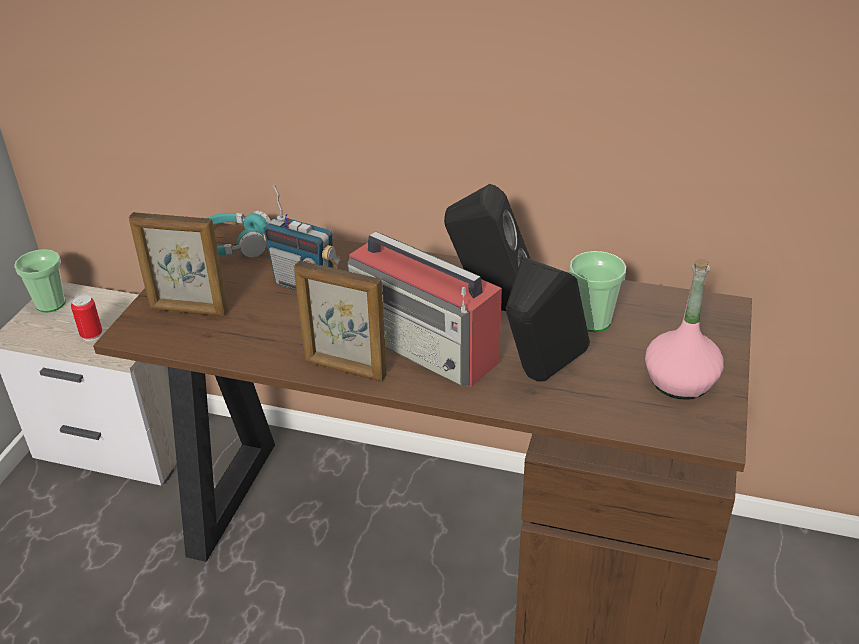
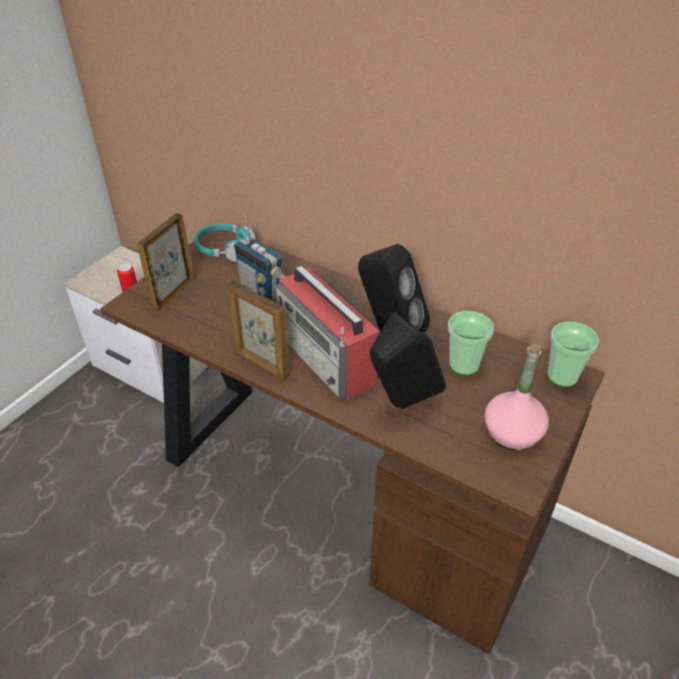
camera: 15 degrees right, 5 degrees up
cup [14,249,65,313] -> cup moved to [547,322,599,387]
picture frame [129,212,228,316] -> picture frame turned 90 degrees clockwise [137,213,195,313]

